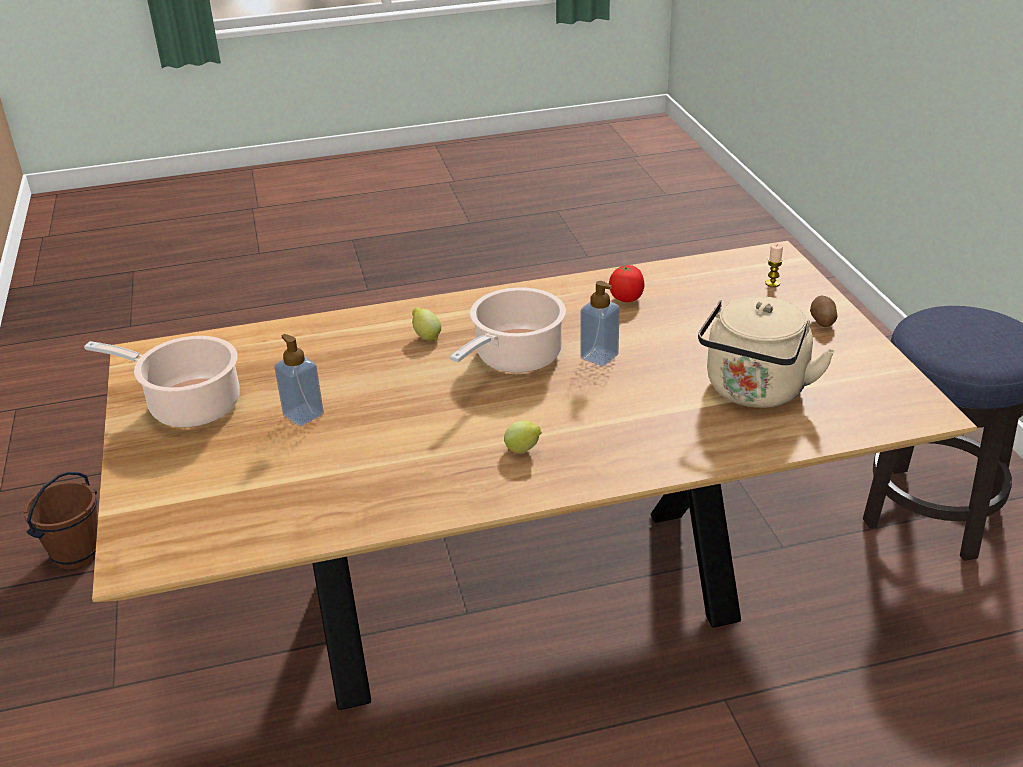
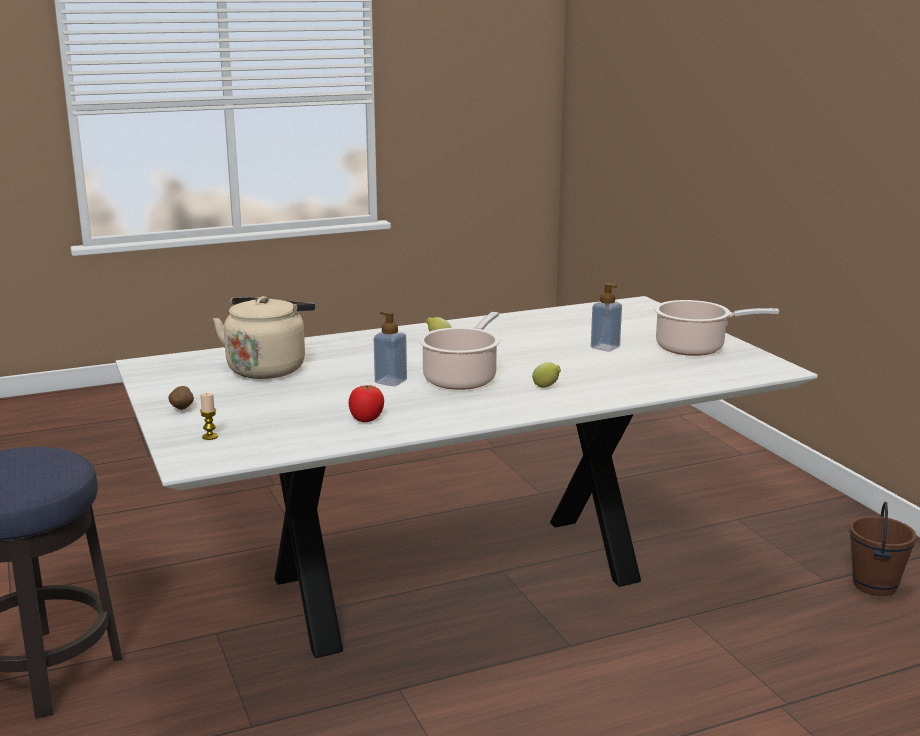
camera: 170 degrees right, 15 degrees down
brown dining table [92,241,977,710] -> white dining table [115,296,818,658]

